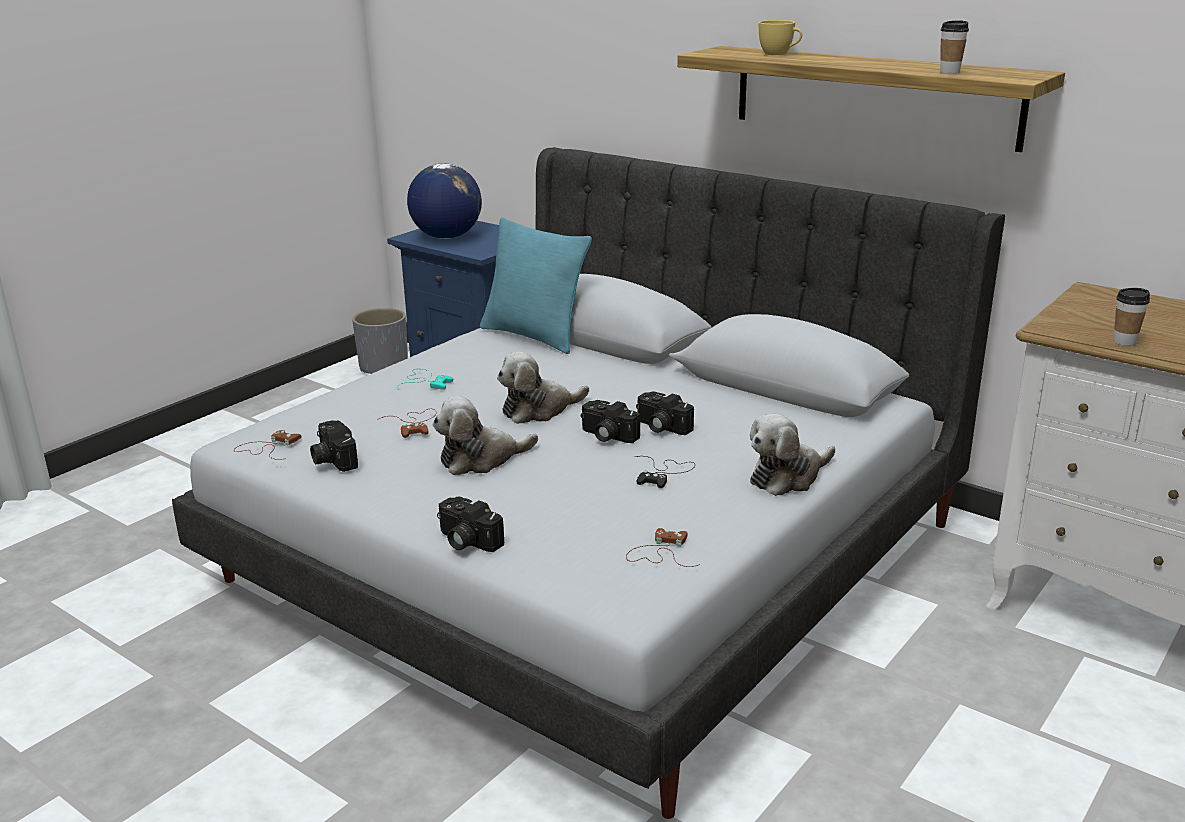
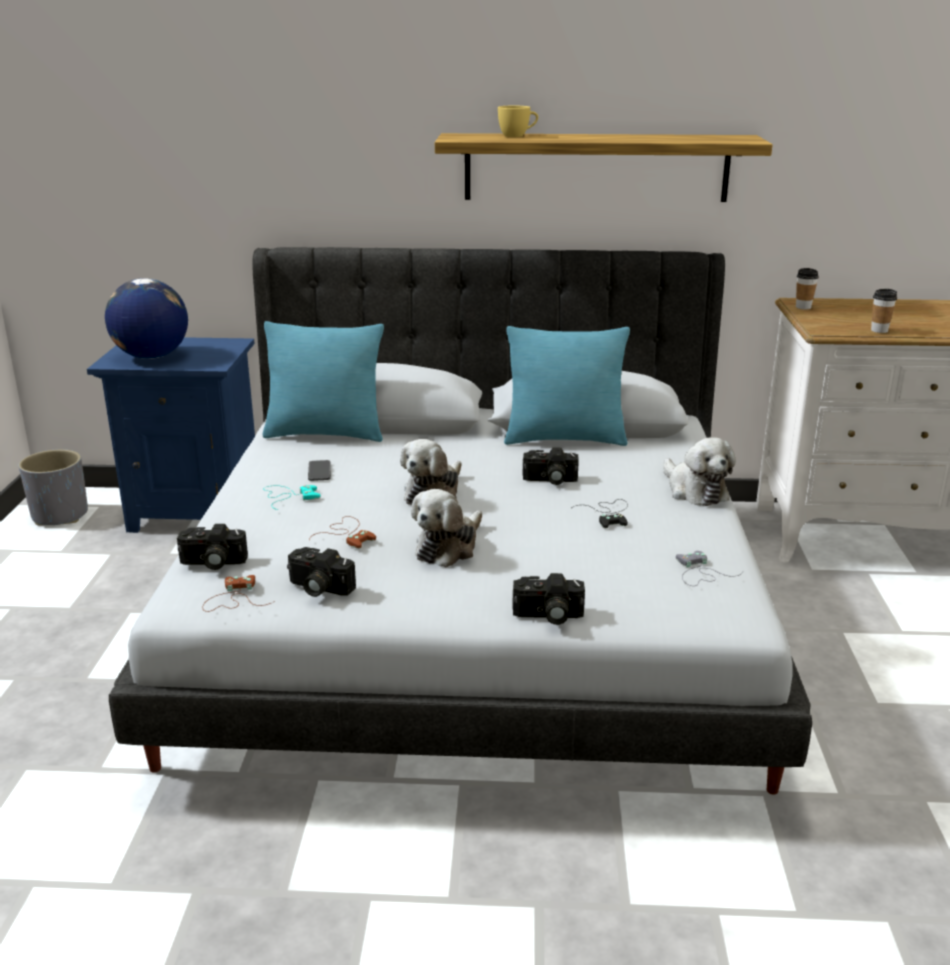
camera: 35 degrees left, 0 degrees up
camera [581,400,640,443] -> camera moved to [177,524,248,570]
brown game controller [626,528,700,567] -> grey game controller [676,551,743,586]
plush toy [750,414,835,496] -> plush toy turned 45 degrees counterclockwise [663,437,736,506]
cup [940,20,969,74] -> cup moved to [796,268,819,309]
none -> phone [308,460,331,481]
none -> turquoise pillow [504,326,630,446]

